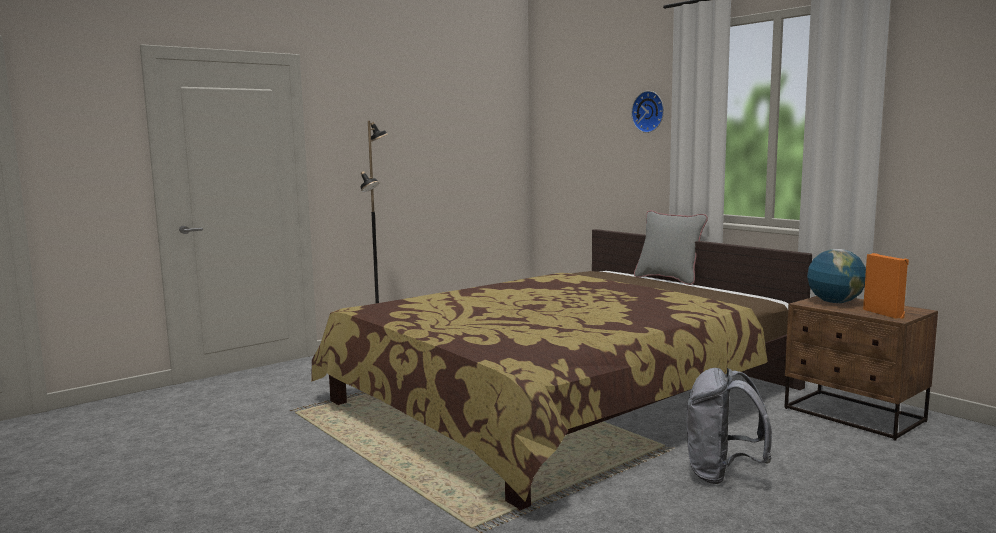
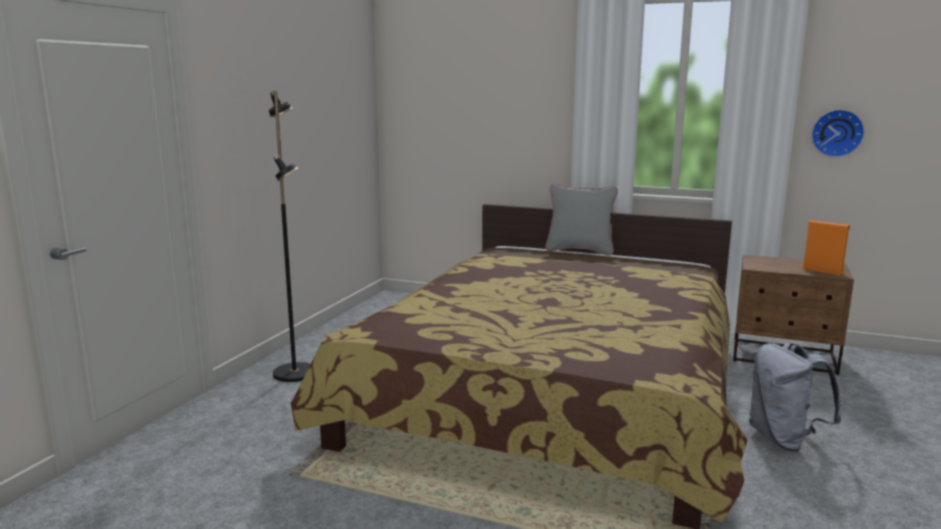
camera: 30 degrees left, 5 degrees up
wall clock [631,91,664,133] -> wall clock moved to [811,109,865,158]
globe [807,249,866,303] -> none

